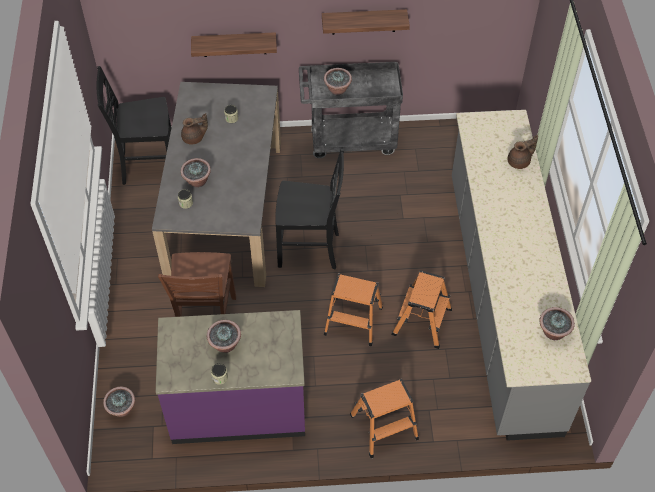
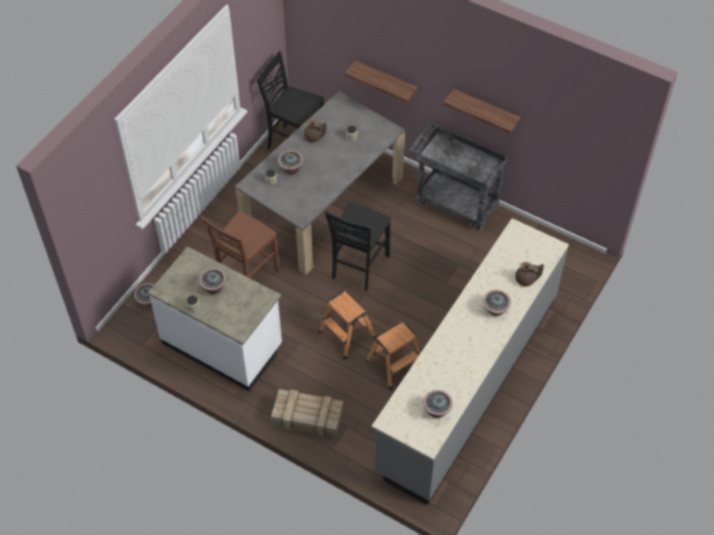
camera: 35 degrees right, 0 degrees up
purple counter [156,310,305,444] -> white counter [148,247,282,391]
black chair [275,149,344,269] -> black chair turned 75 degrees clockwise [325,203,391,291]
potted plant [324,68,352,95] -> potted plant moved to [483,290,511,316]
orange step ladder [350,379,419,458] -> crate [271,389,343,438]

